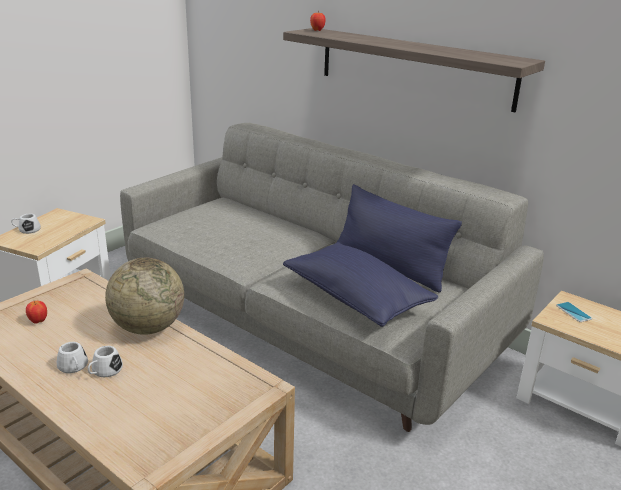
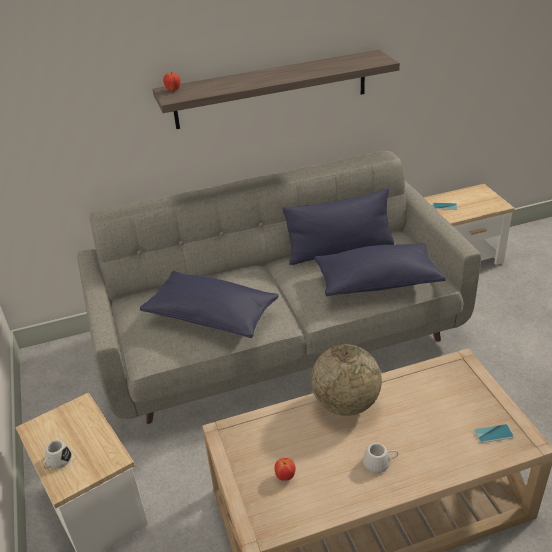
camera: 55 degrees left, 10 degrees up
white mug [88,346,123,377] -> none
none -> blue pillow [140,271,279,338]
none -> phone [474,424,514,443]

